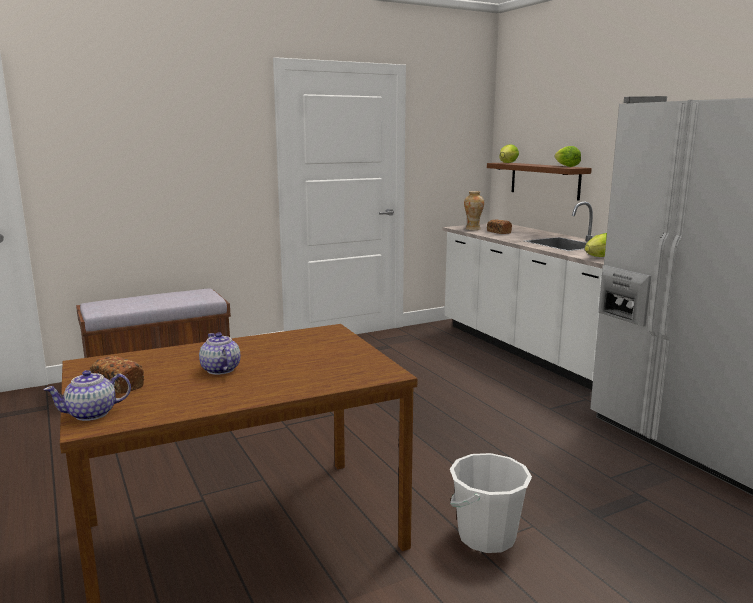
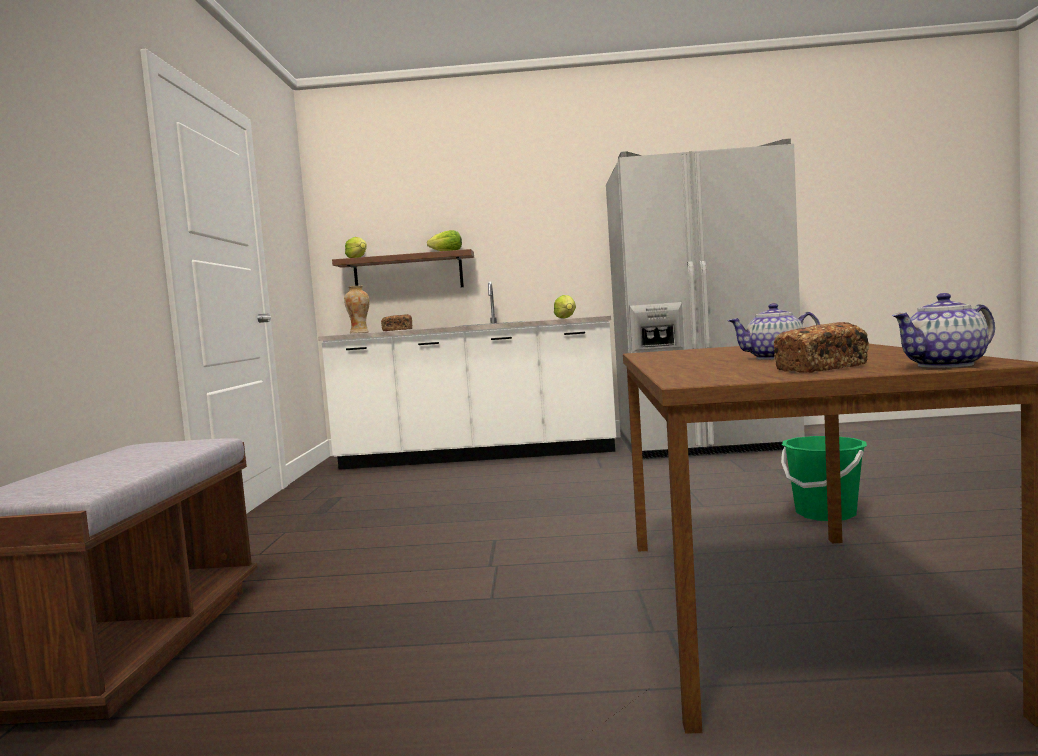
camera: 60 degrees left, 10 degrees down
teapot [43,370,131,421] -> teapot turned 75 degrees clockwise [892,293,995,368]
white bucket [450,453,532,553] -> green bucket [781,436,867,521]

